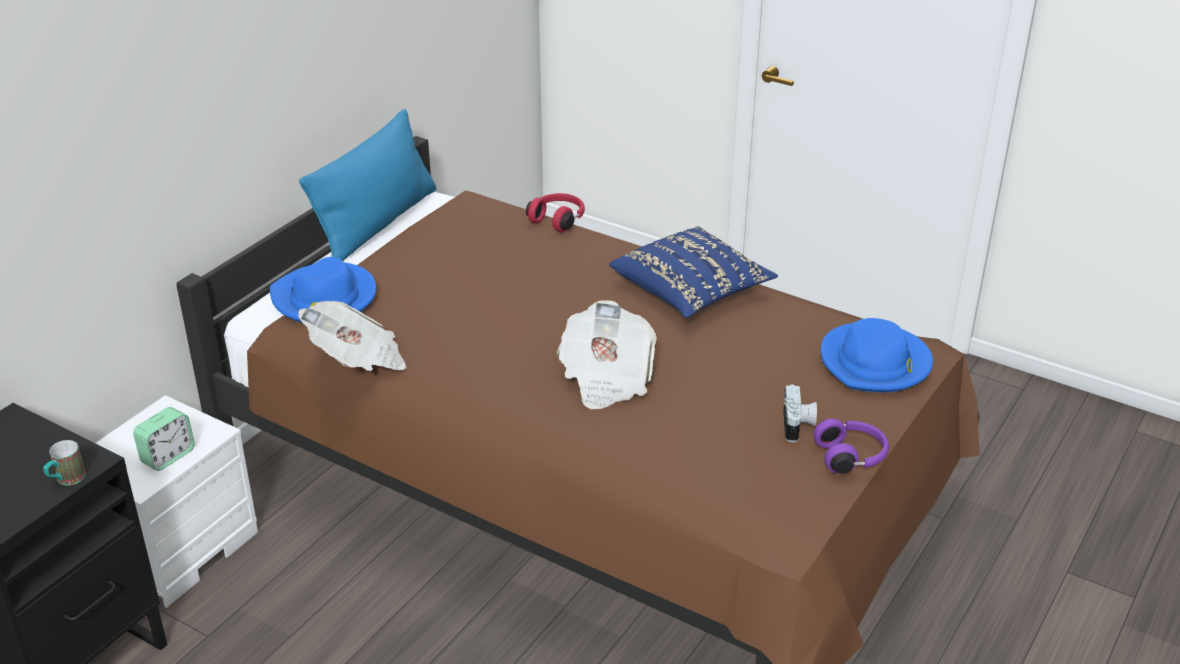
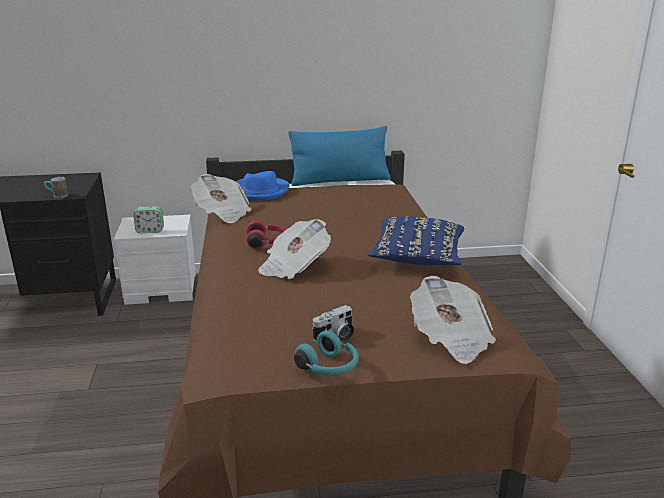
camera: 50 degrees right, 10 degrees down
red headphones [526,193,585,232] -> red headphones moved to [246,221,287,249]
purple headphones [814,418,889,474] -> turquoise headphones [294,330,359,376]
blue hat [821,318,933,392] -> newspaper [410,276,496,364]

